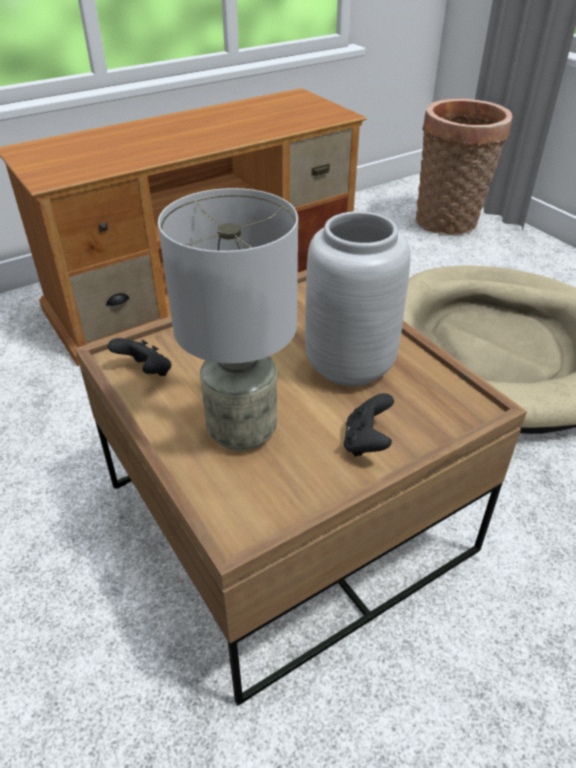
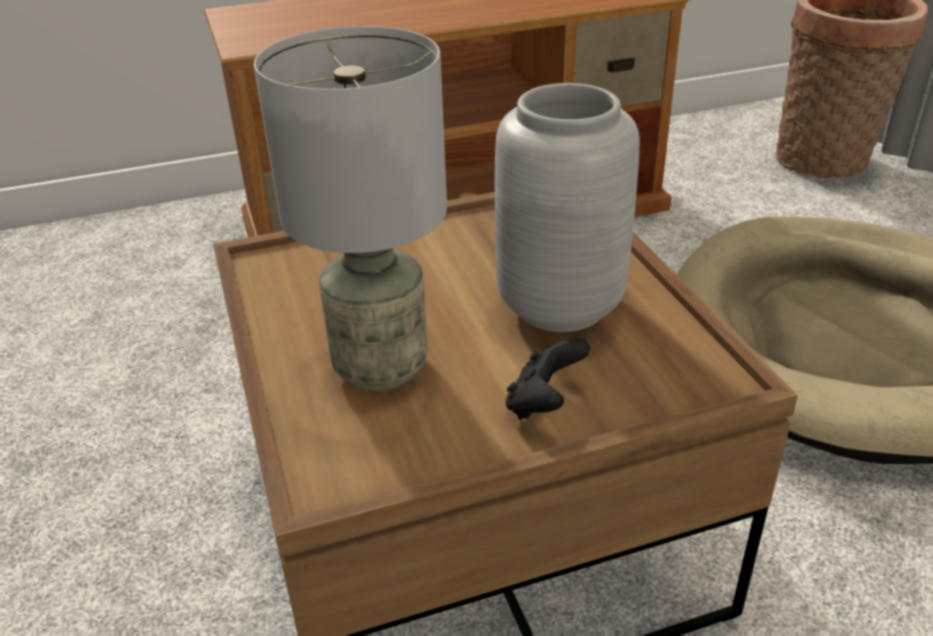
camera: 15 degrees right, 5 degrees down
black game controller [108,338,171,376] -> none

